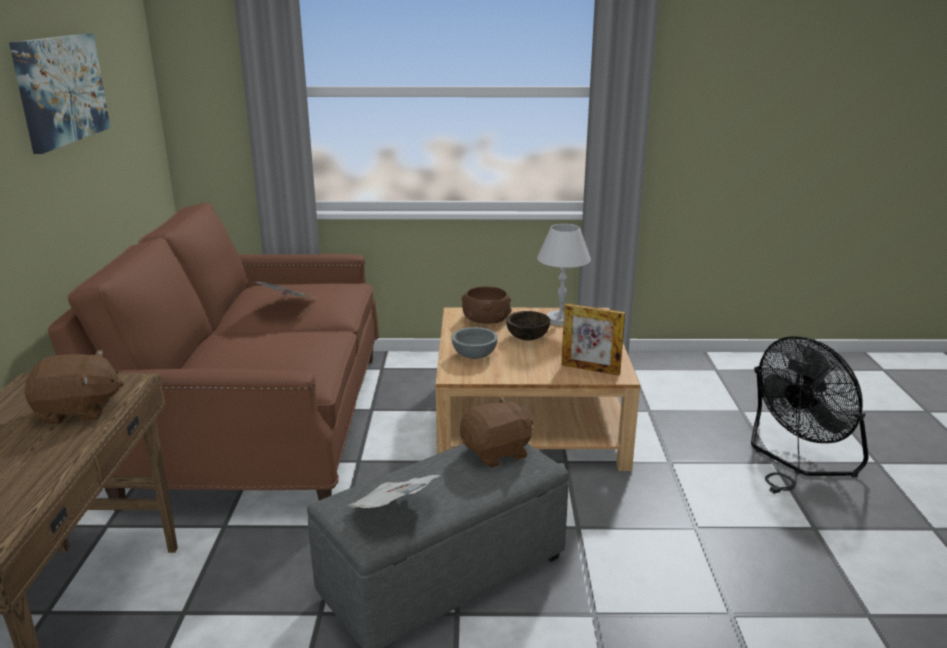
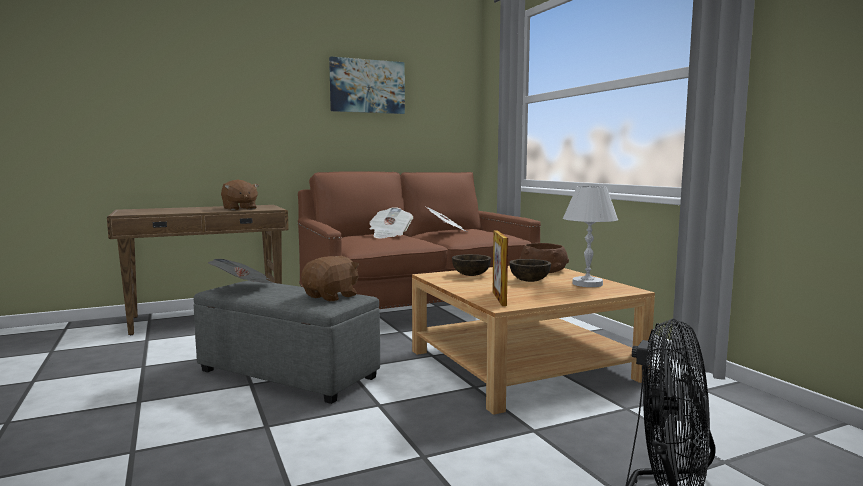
camera: 65 degrees right, 15 degrees down
grey bowl [451,327,498,359] -> brown bowl [452,254,491,276]
brown plush toy [460,397,533,468] -> brown plush toy turned 90 degrees counterclockwise [301,256,359,302]
none -> newspaper [369,207,413,238]

